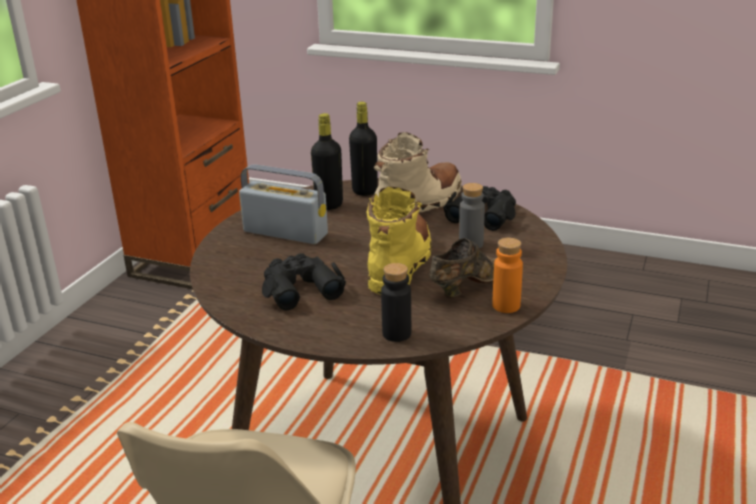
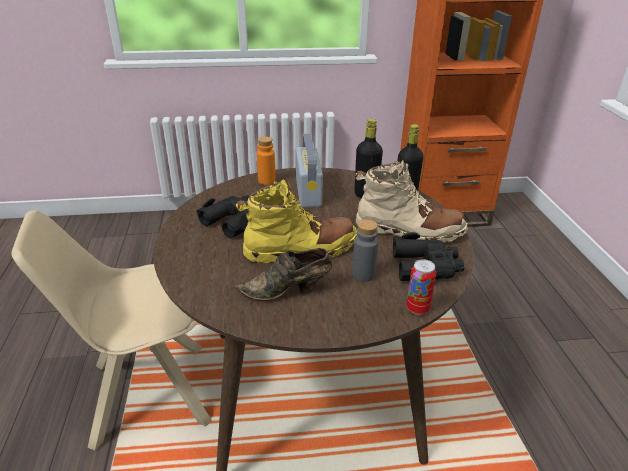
camera: 60 degrees right, 5 degrees up
black bottle [381,263,411,342] -> none
brown shoe [429,238,496,298] -> brown shoe turned 150 degrees clockwise [235,248,332,300]
orange bottle [492,238,523,313] -> orange bottle moved to [257,136,275,185]
none -> can [406,259,436,315]

